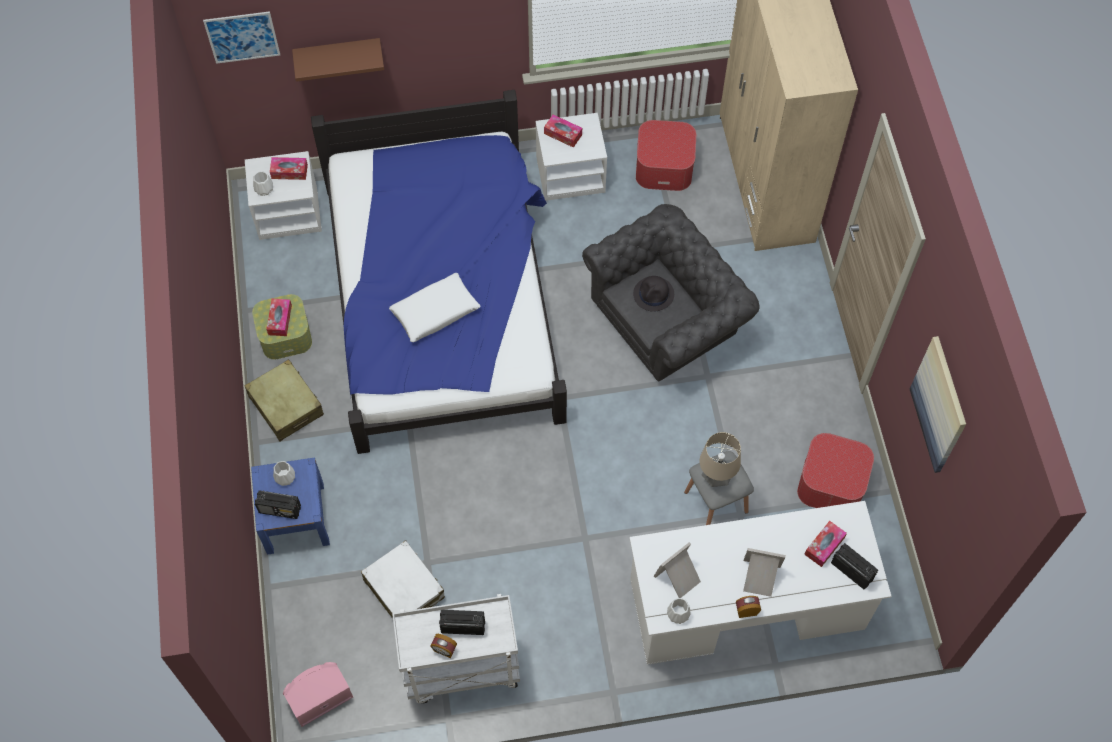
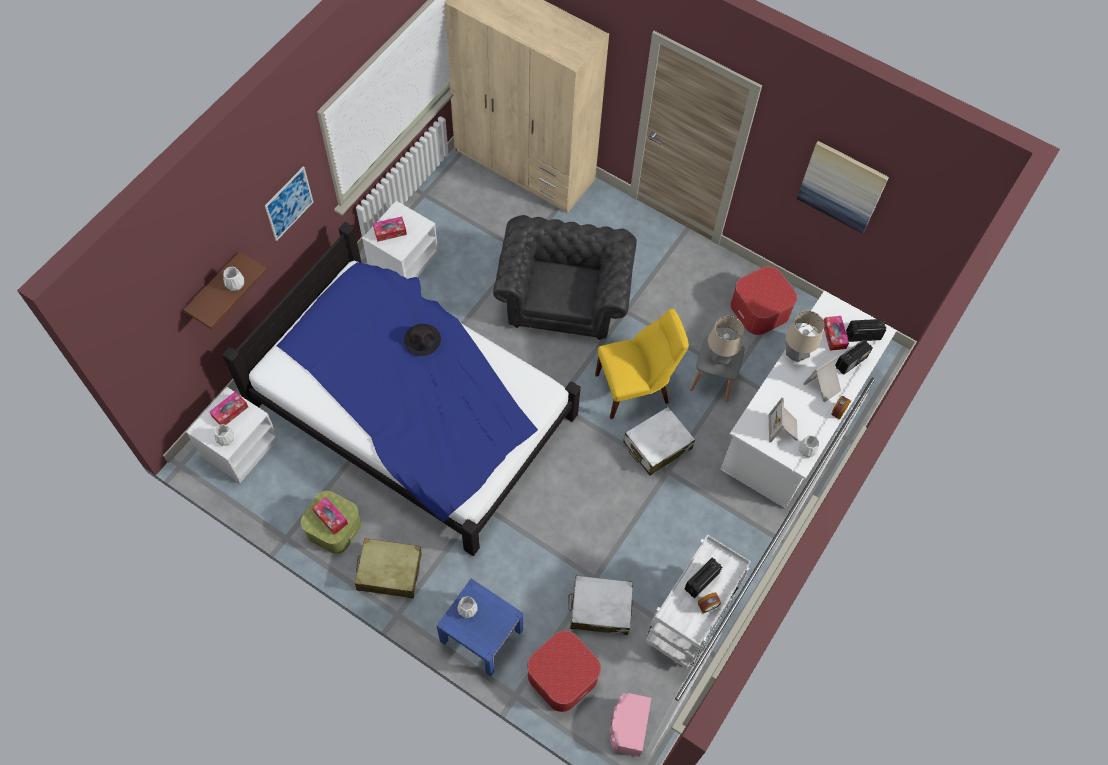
camera: 50 degrees left, 0 degrees up
picture [203,11,280,64] -> picture moved to [265,166,313,241]
radio [255,490,301,519] -> radio moved to [835,339,873,375]
white pillow [389,273,481,342] -> none
black hat [633,276,674,312] -> black hat moved to [404,324,441,356]
ottoman [636,120,696,191] -> ottoman moved to [527,630,601,712]
none -> white vase [224,267,244,291]
none -> yellow chair [595,309,689,419]
none -> white suitcase [623,407,695,476]
none -> table lamp [786,311,824,362]

